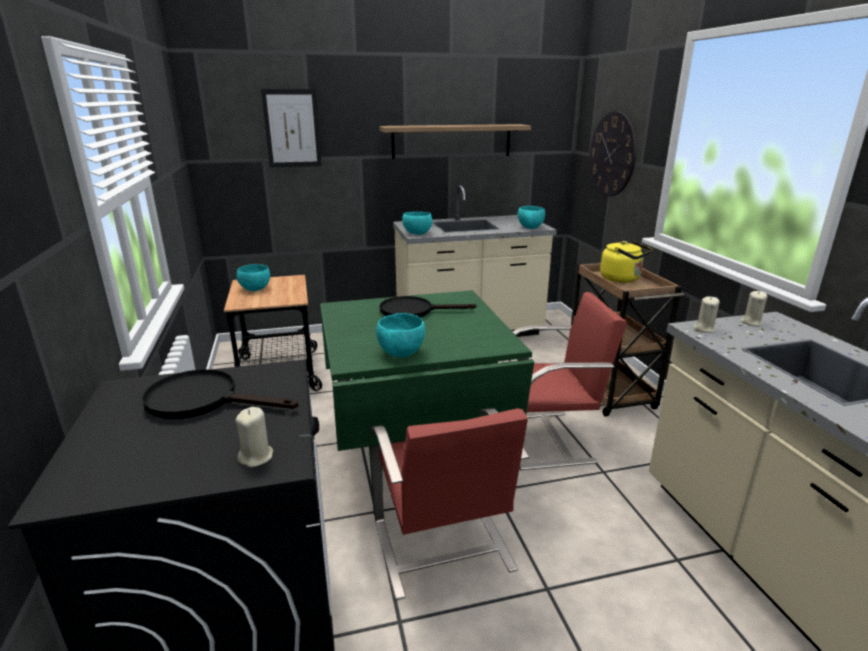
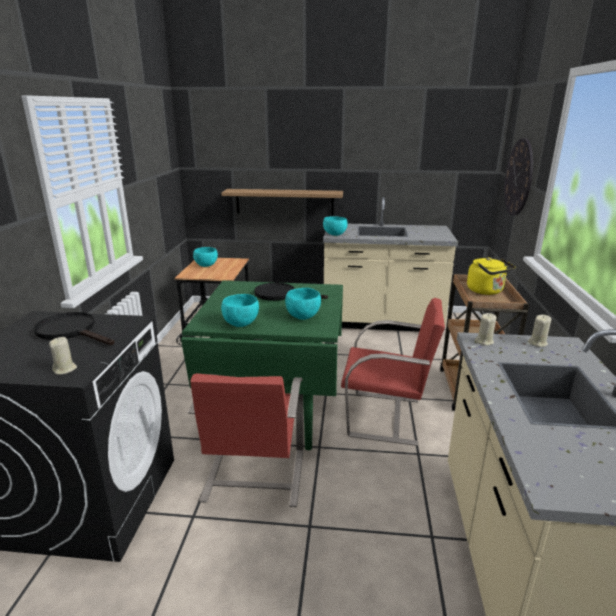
camera: 20 degrees right, 0 degrees up
picture [261,89,322,167] -> none
shelf [379,124,531,159] -> shelf moved to [221,189,343,216]
turquoise bowl [518,206,545,229] -> turquoise bowl moved to [285,288,321,320]

